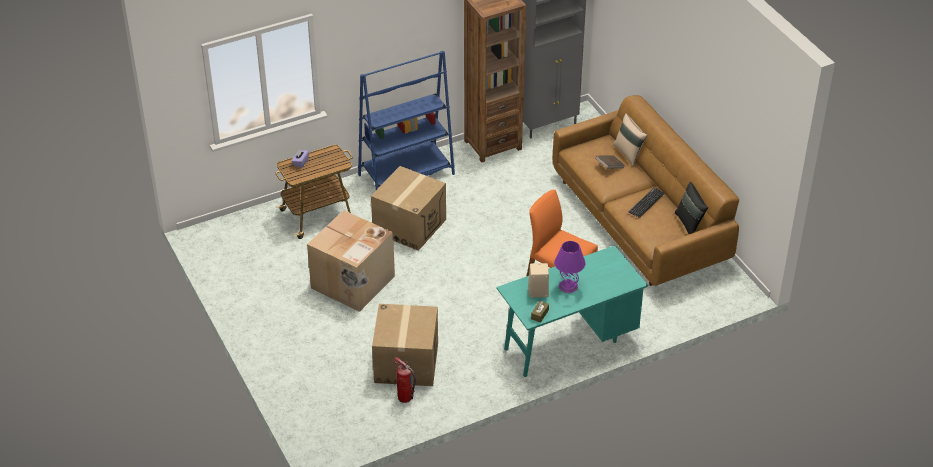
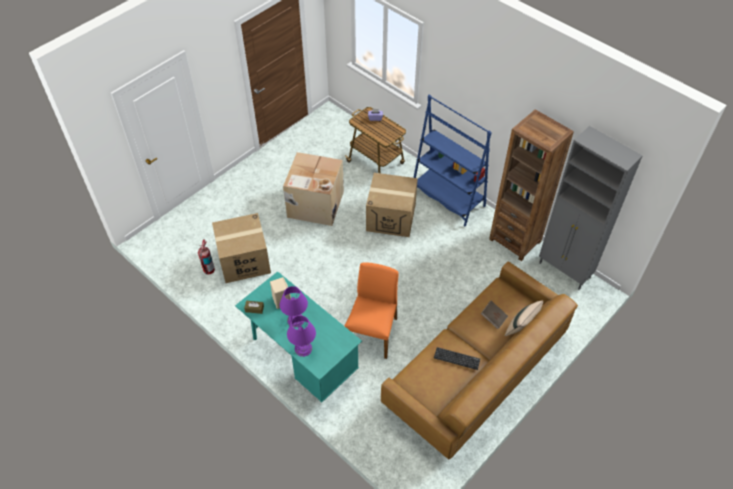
camera: 70 degrees right, 10 degrees up
black pillow [675,182,708,234] -> none
none -> purple table lamp [287,315,316,357]

